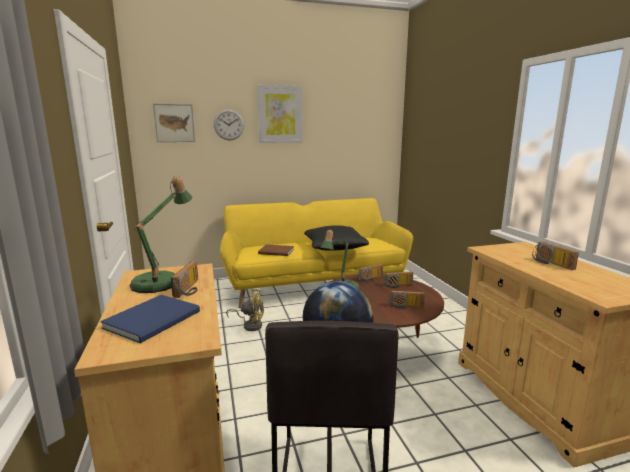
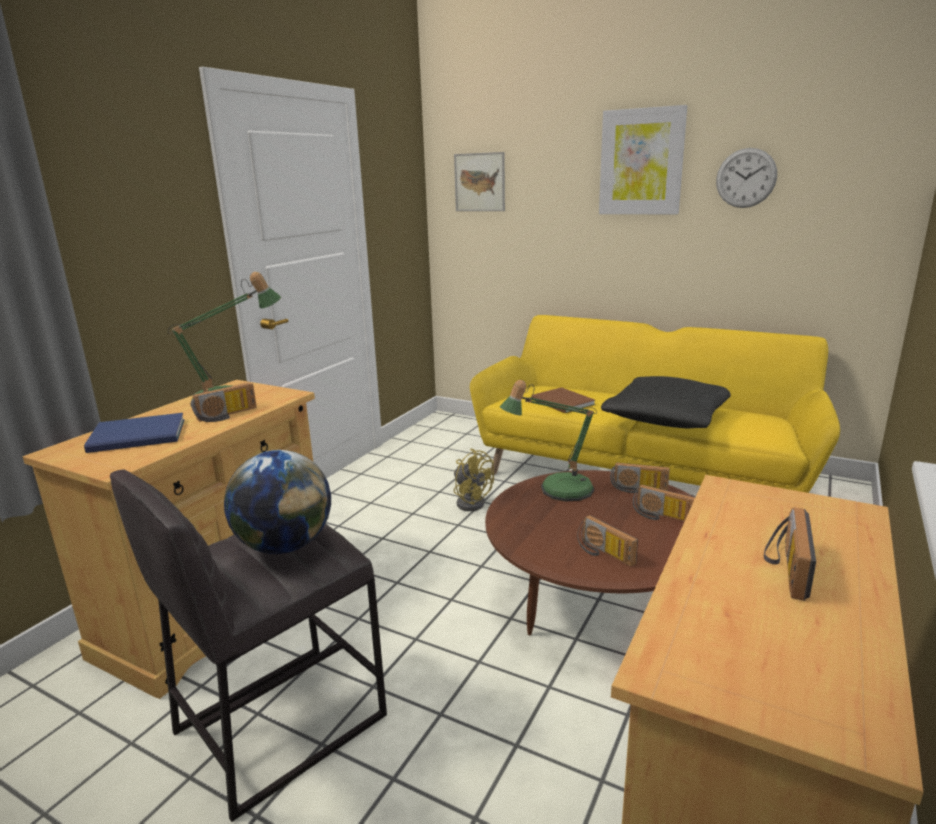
camera: 45 degrees right, 5 degrees up
wall clock [214,109,244,140] -> wall clock moved to [716,148,777,208]

